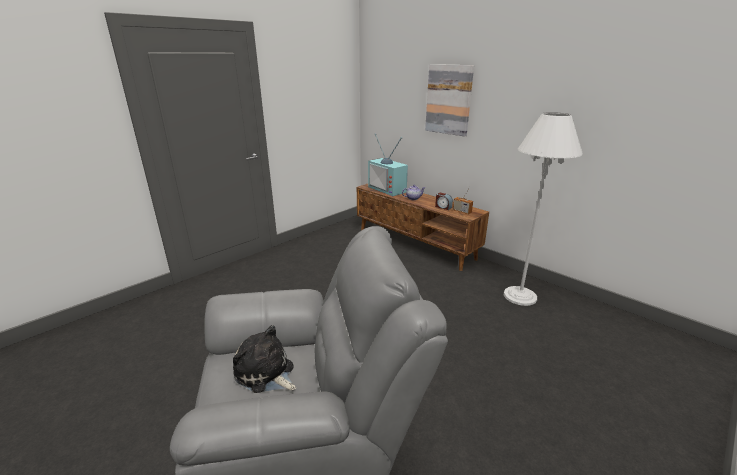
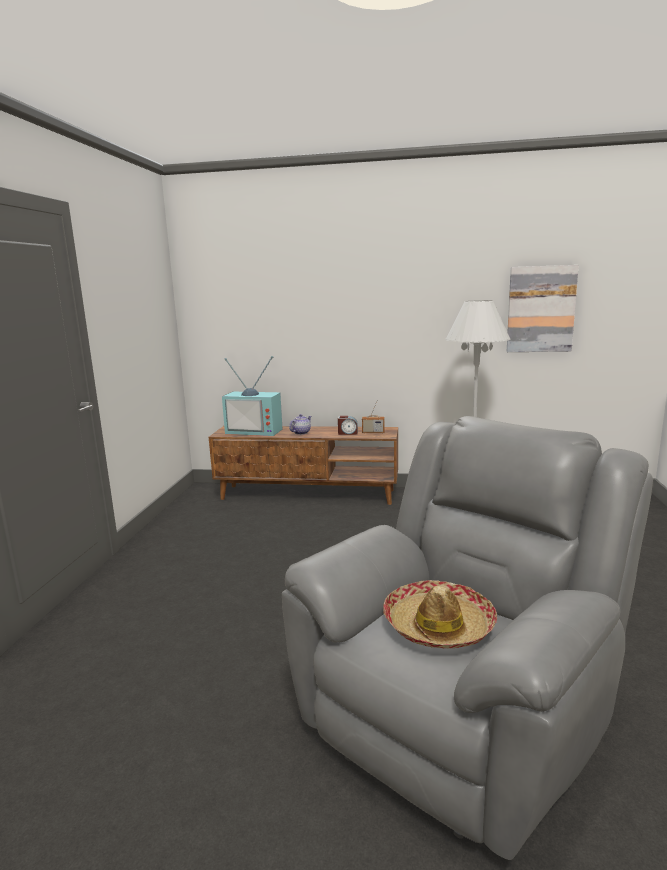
camera: 35 degrees left, 10 degrees down
plush toy [233,325,296,393] -> hat [384,580,497,649]
picture [425,64,474,137] -> picture moved to [507,265,579,352]

